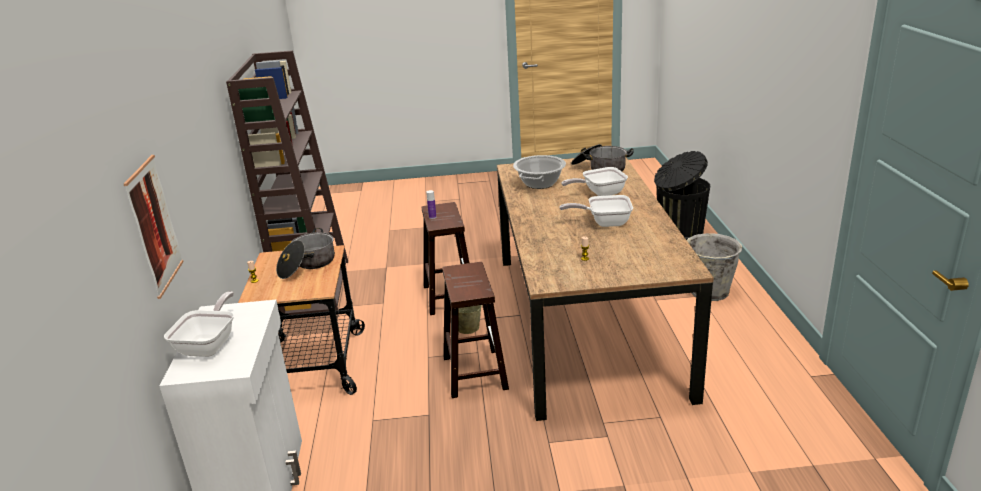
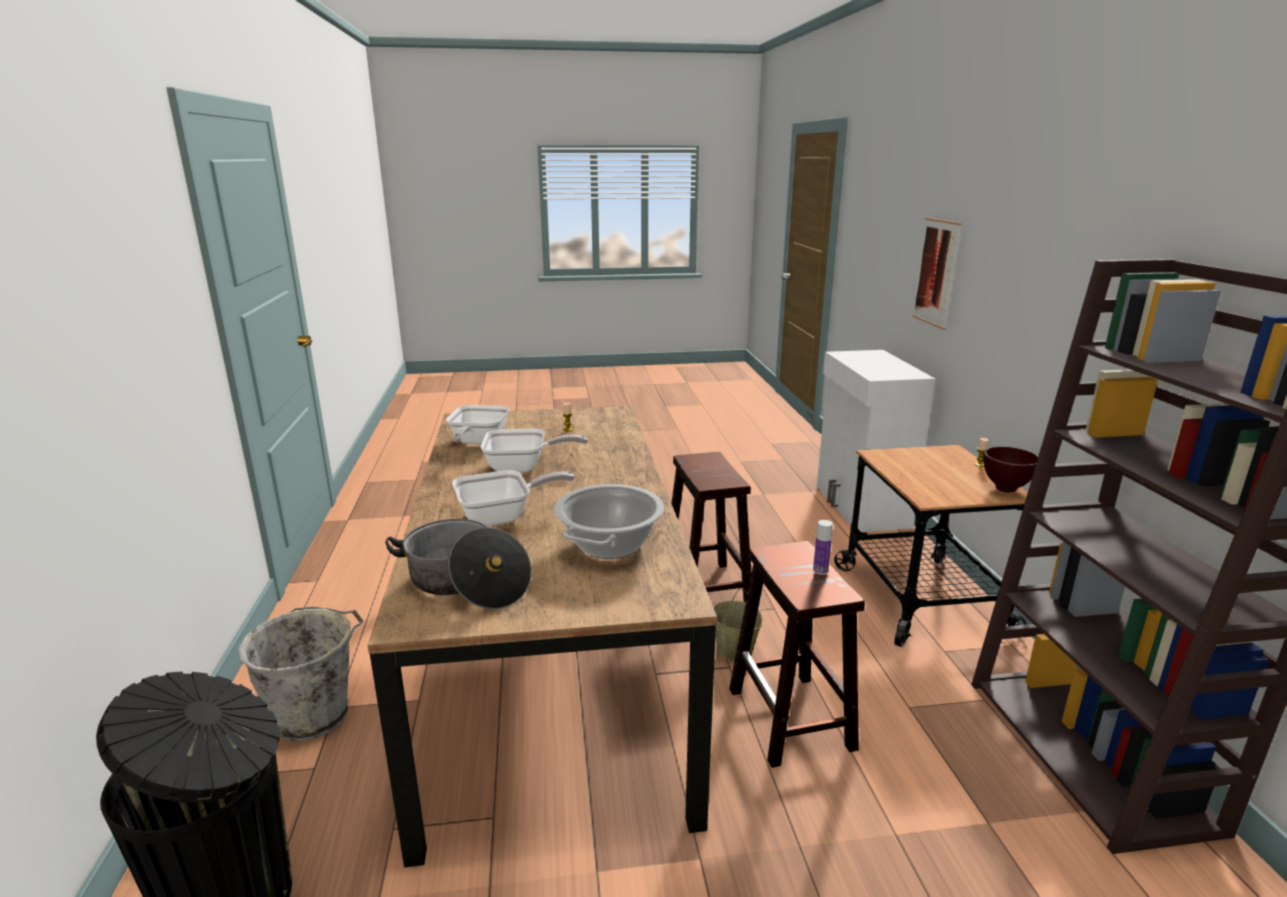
camera: 175 degrees right, 5 degrees down
frying pan [164,291,234,357] -> frying pan moved to [446,405,510,444]
cooking pot [276,228,335,279] -> none
none -> brown bowl [983,446,1038,493]

